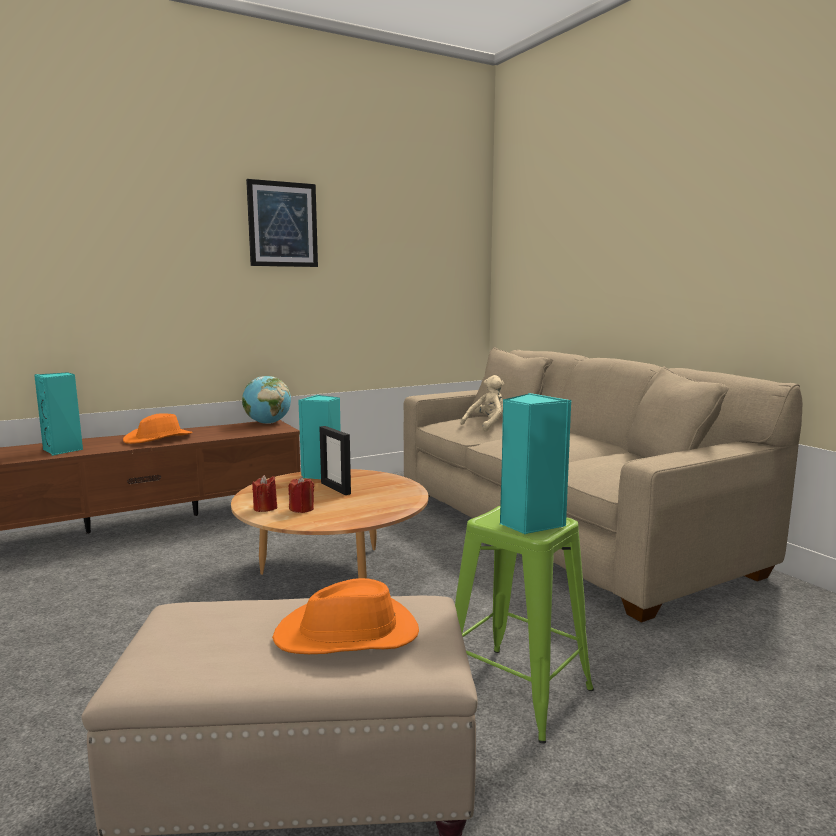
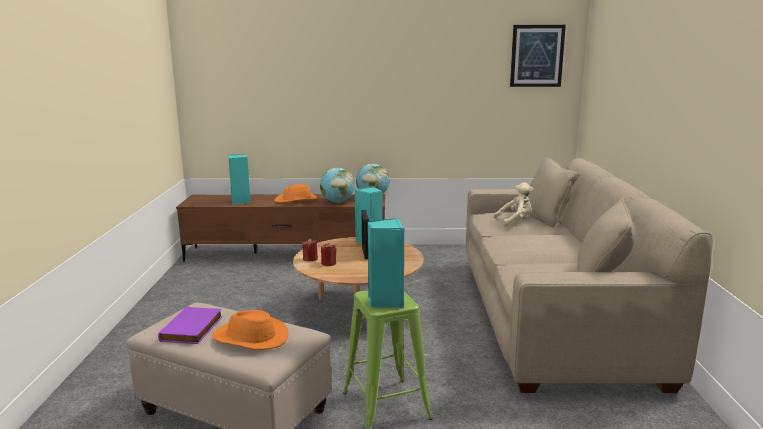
camera: 30 degrees right, 5 degrees up
picture [246,179,318,267] -> picture moved to [510,25,566,87]
none -> purple book [158,306,223,344]
none -> globe [320,168,355,203]

